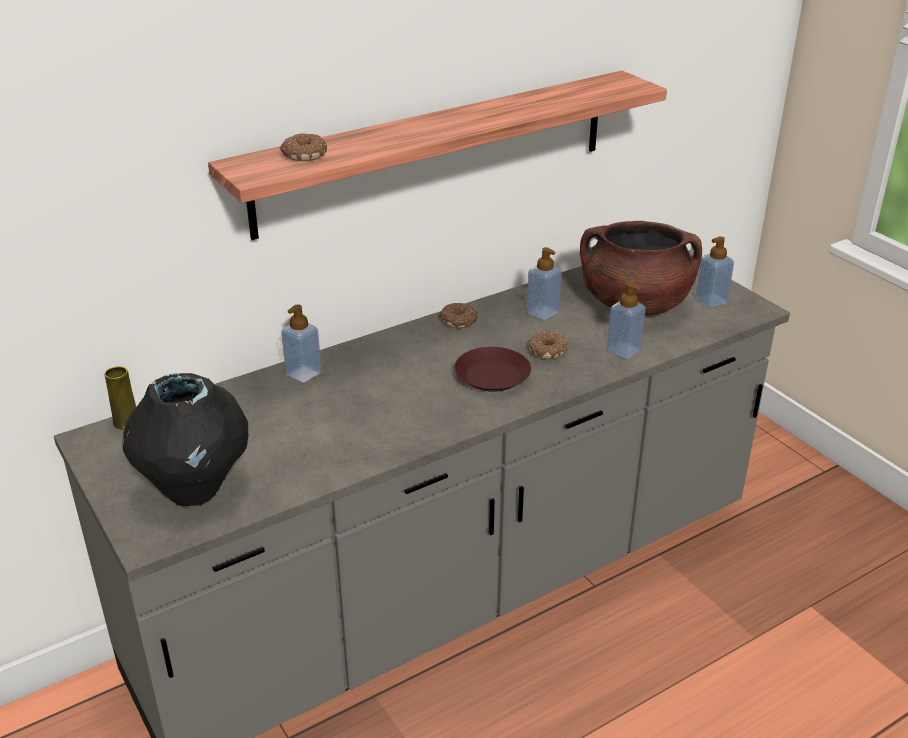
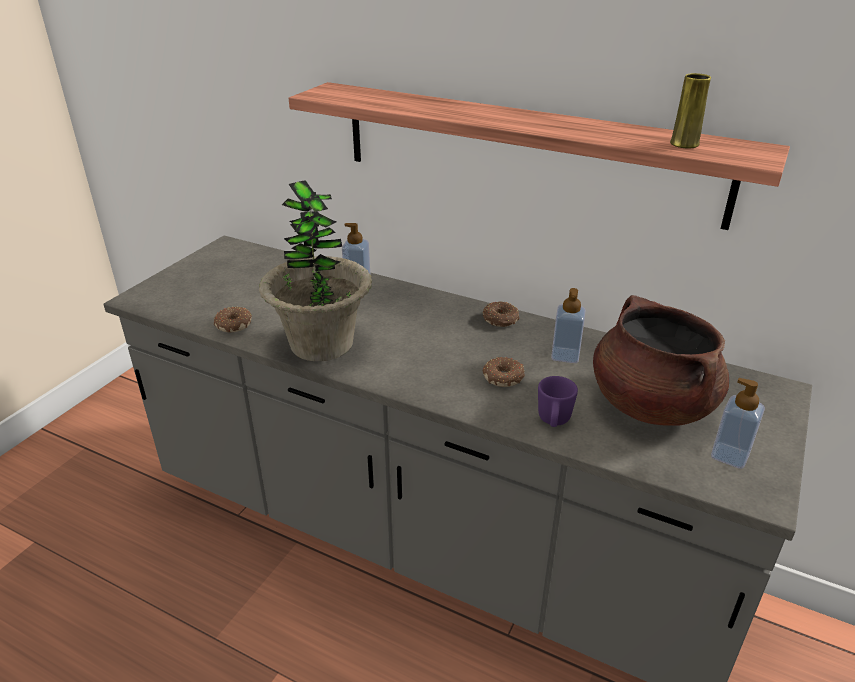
camera: 60 degrees right, 0 degrees up
yellow vase [104,366,136,430] -> yellow vase moved to [670,73,711,148]
black vase [122,373,248,506] -> none
donut [280,133,327,161] -> donut moved to [214,306,252,333]
brown plate [454,347,531,392] -> none
soap dispenser [607,283,646,359] -> purple mug [538,376,578,427]
none -> potted plant [259,180,372,361]

